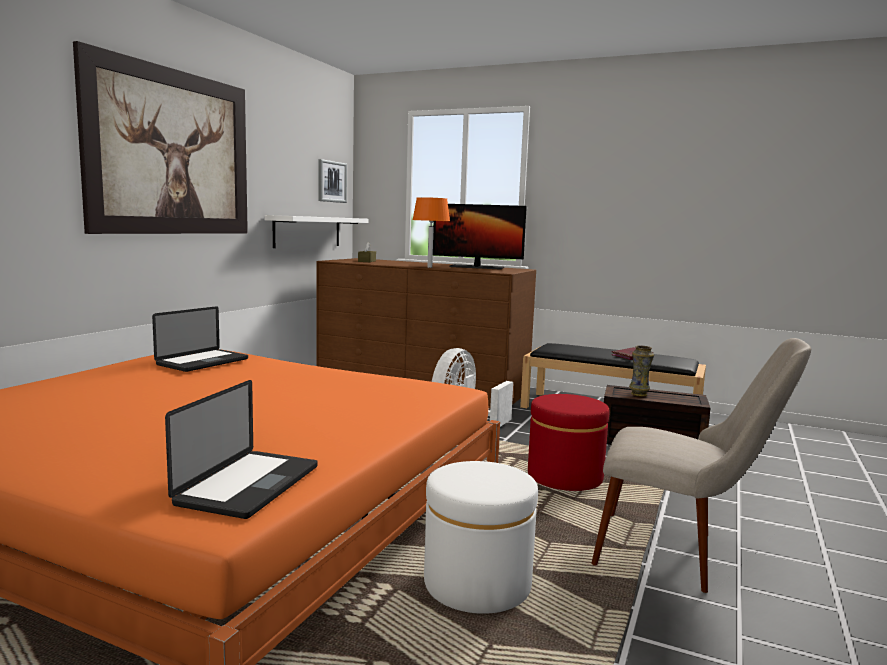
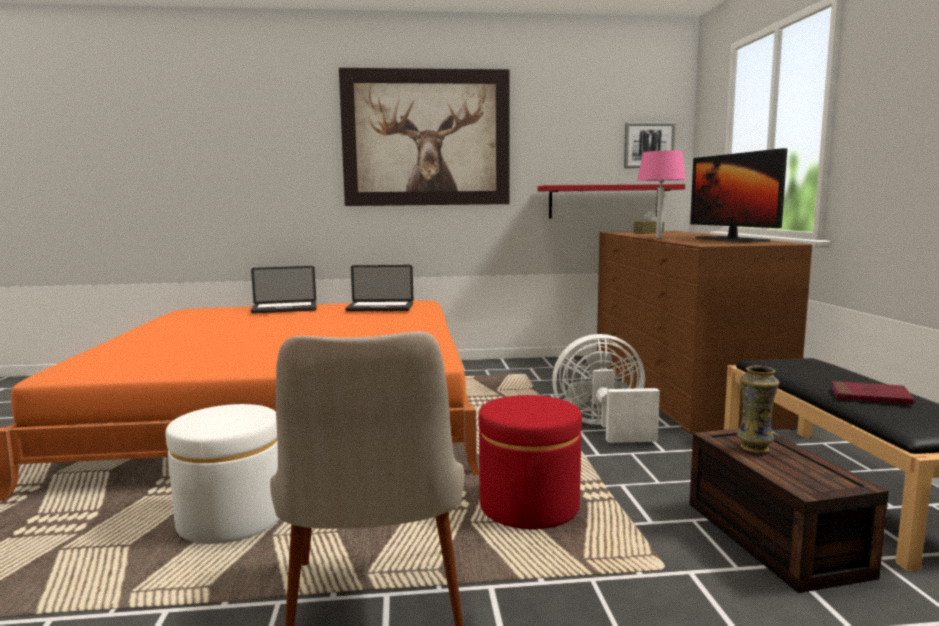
camera: 60 degrees right, 0 degrees up
laptop [165,380,318,519] -> laptop moved to [251,266,317,314]
white shelf [264,215,369,248] -> red shelf [537,184,685,218]
orange table lamp [413,197,450,268] -> pink table lamp [637,151,686,239]

